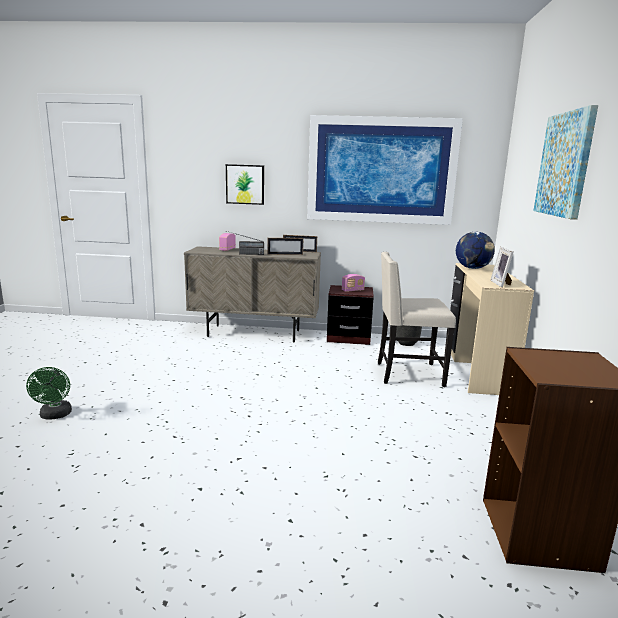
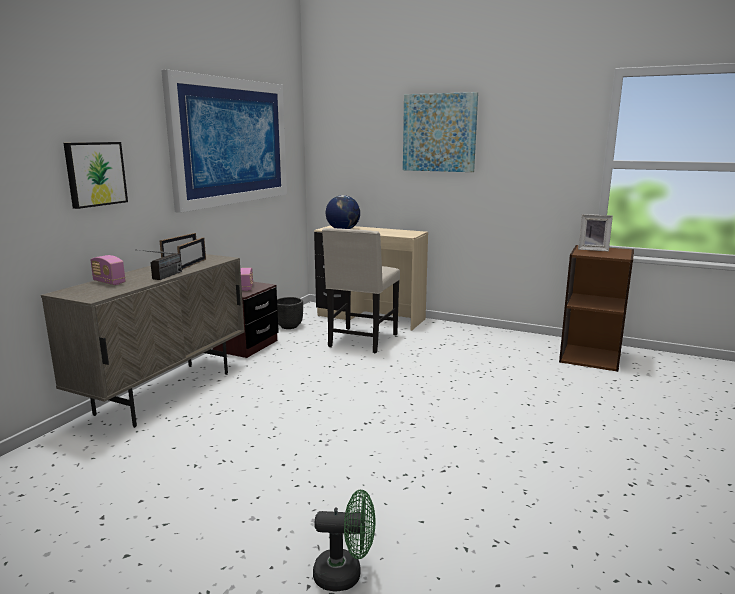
camera: 70 degrees left, 0 degrees up
picture frame [490,247,513,287] -> picture frame moved to [578,214,613,252]

